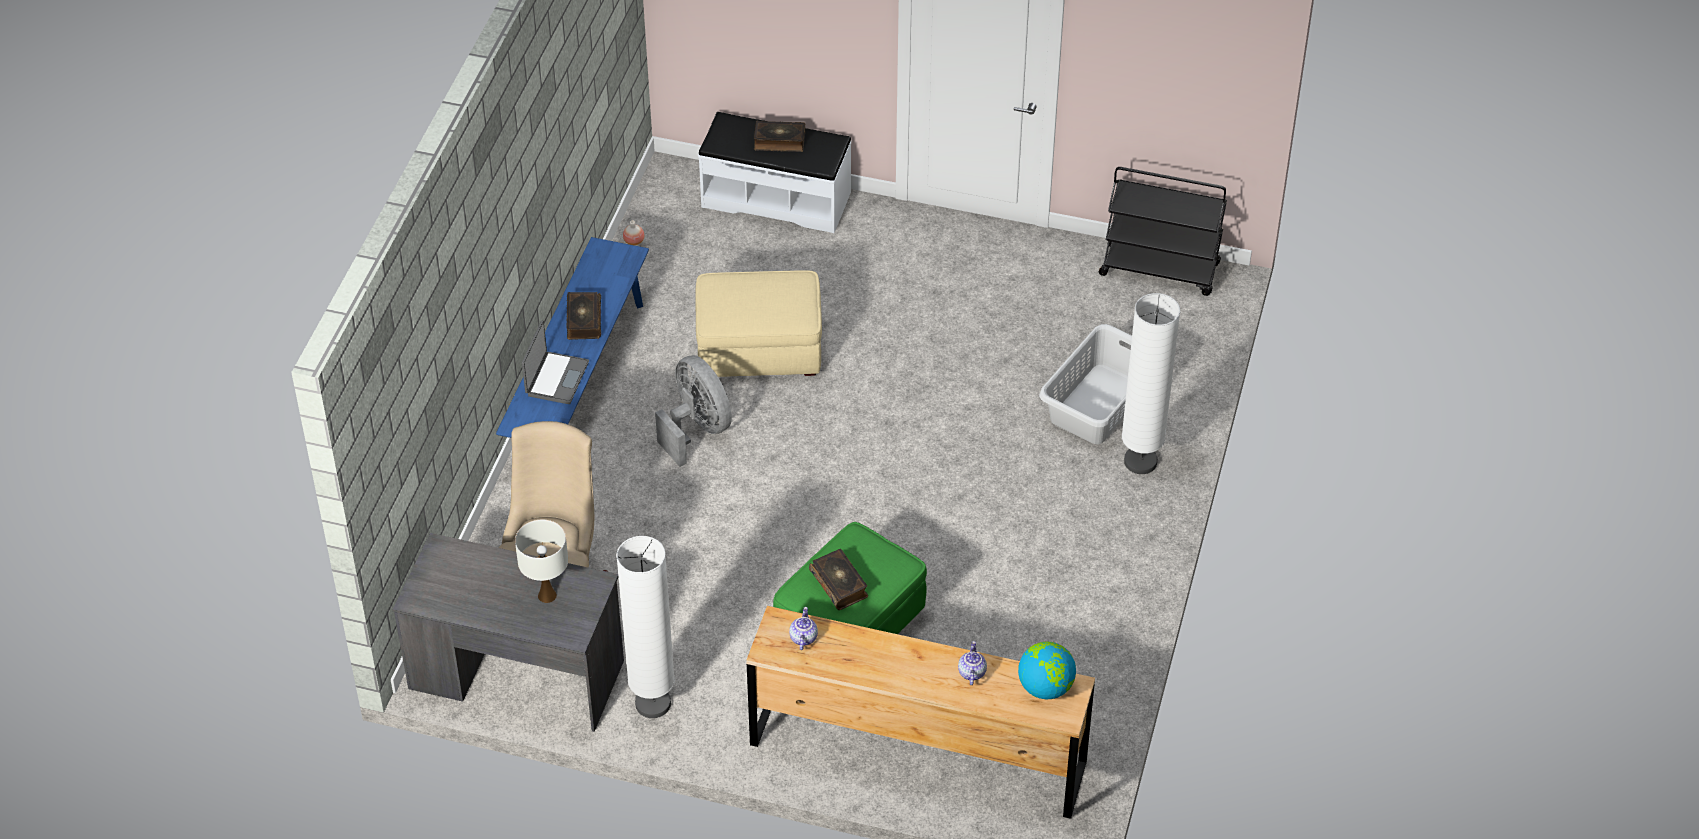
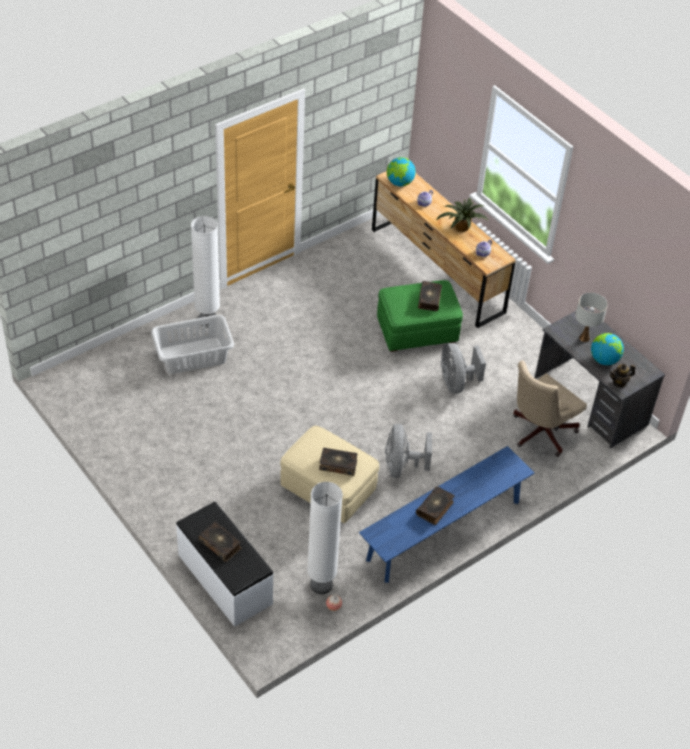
camera: 145 degrees left, 0 degrees up
laptop [522,321,589,404] -> none
white floor lamp [616,536,675,718] -> white floor lamp moved to [307,482,343,594]
black cart [1099,167,1227,296] -> none
none -> book [319,448,357,476]
none -> potted plant [436,198,488,232]
none -> grey fan [441,343,486,394]
none -> globe [591,333,624,365]
none -> teapot [610,364,636,387]

